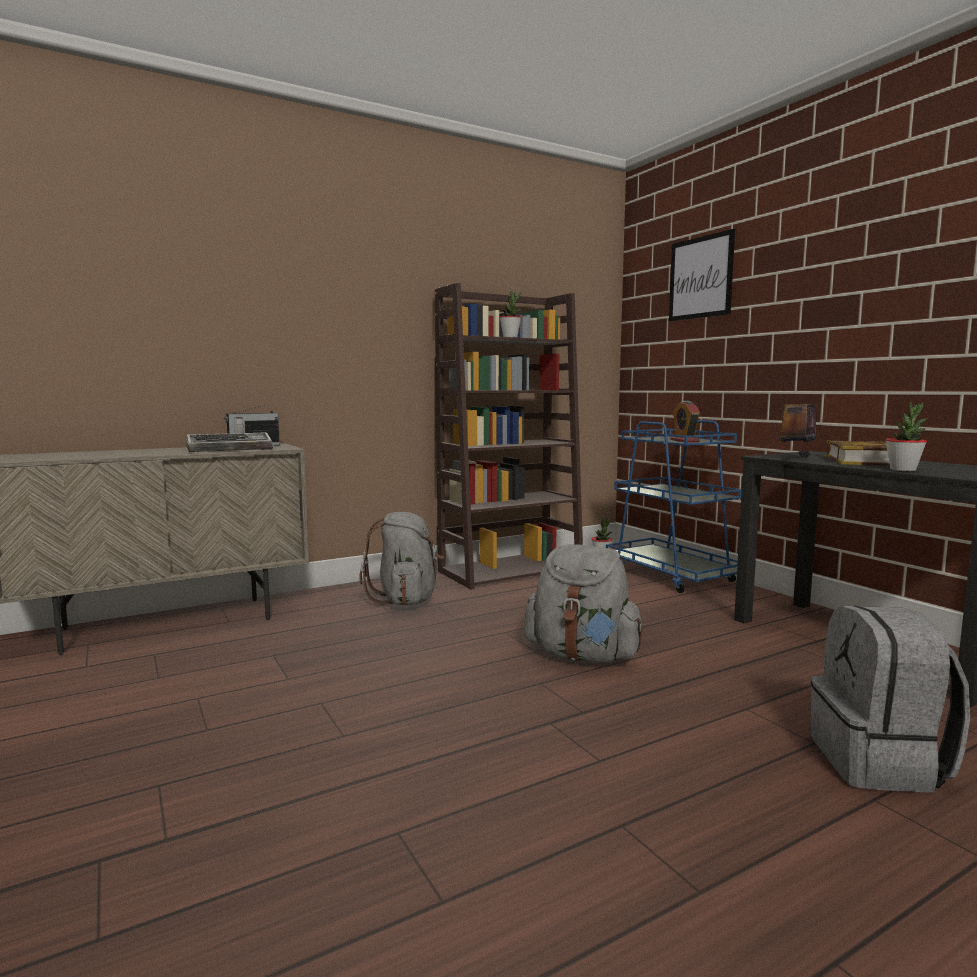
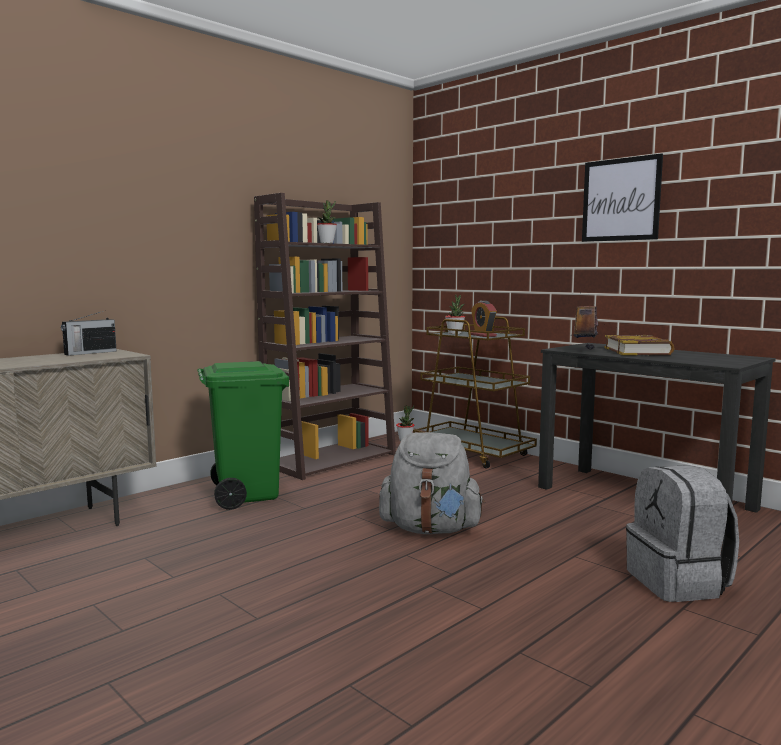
camera: 15 degrees left, 0 degrees up
keyboard [186,433,273,452] -> none
grey backpack [360,512,444,605] -> green trash can [197,361,289,510]
blue cart [606,420,741,593] -> brown cart [413,317,537,469]
picture [669,229,735,321] -> picture moved to [582,153,663,242]
potted plant [885,402,927,471] -> potted plant moved to [445,295,465,334]

